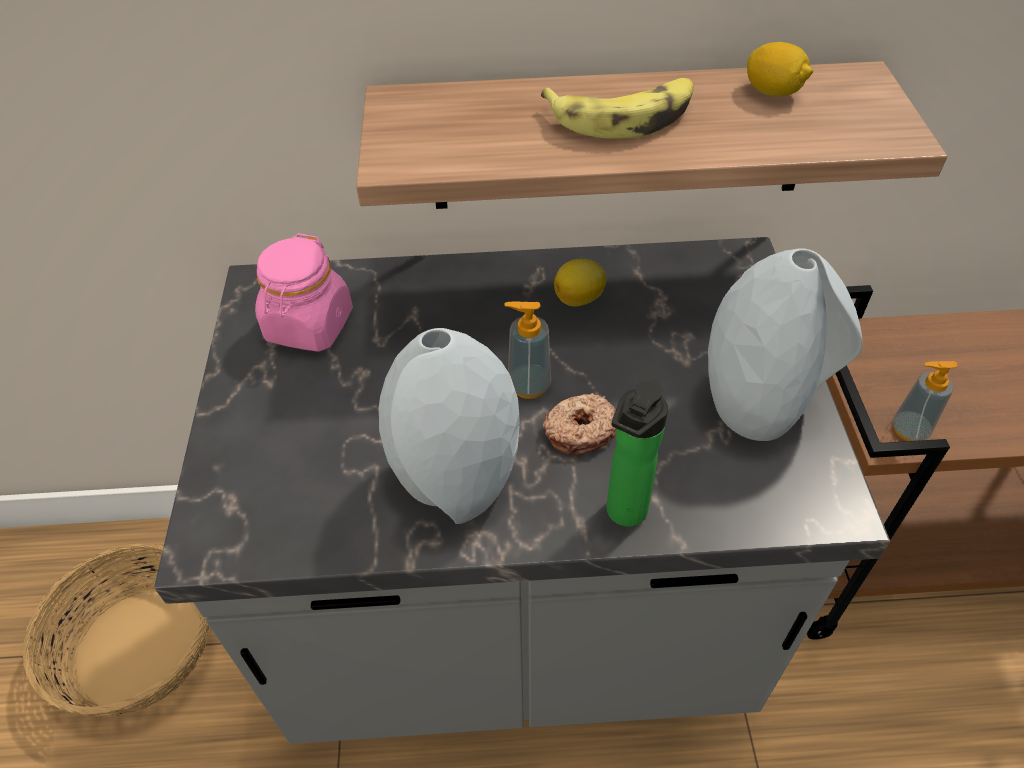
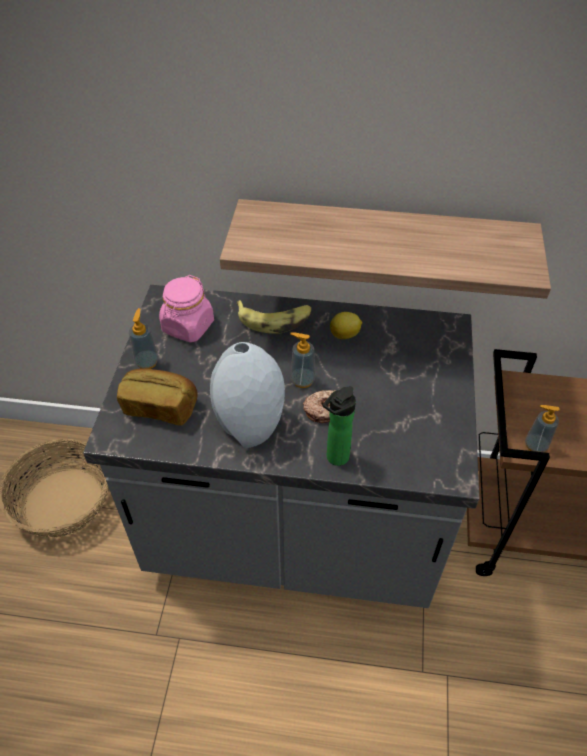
camera: 10 degrees right, 0 degrees up
banana [541,78,694,139] -> banana moved to [237,300,311,334]
grey vase [708,248,863,441] -> none
lemon [747,42,813,97] -> none
none -> bread [117,368,198,426]
none -> soap dispenser [129,308,159,369]

